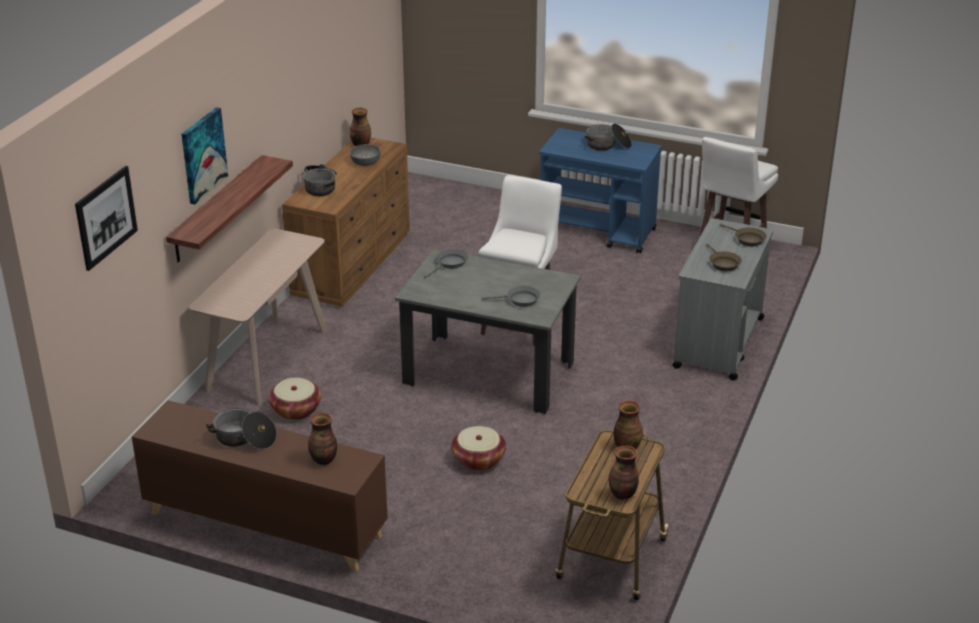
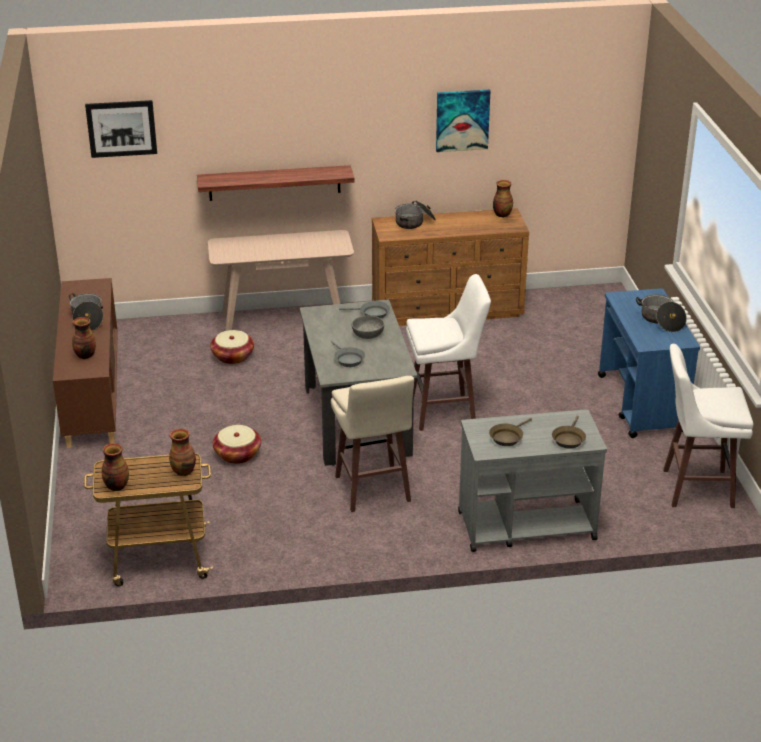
camera: 60 degrees right, 0 degrees up
picture [182,107,228,205] -> picture moved to [436,90,490,152]
grey bowl [349,144,381,166] -> grey bowl moved to [352,315,384,339]
none -> beige stool [331,376,414,512]

